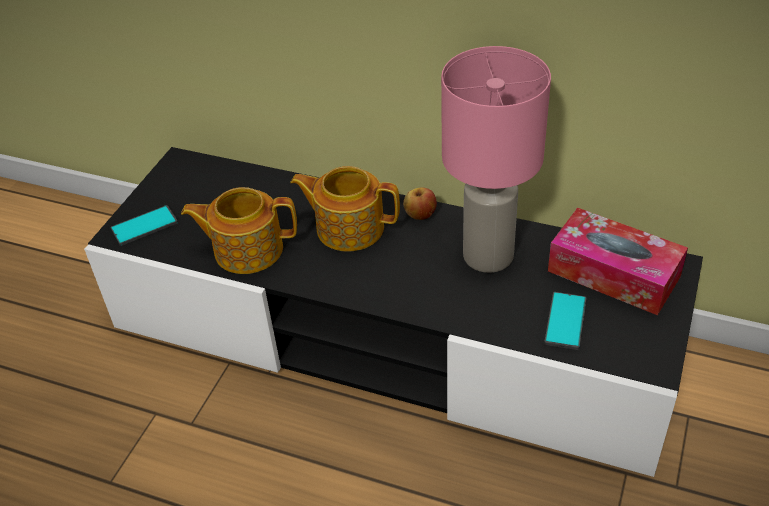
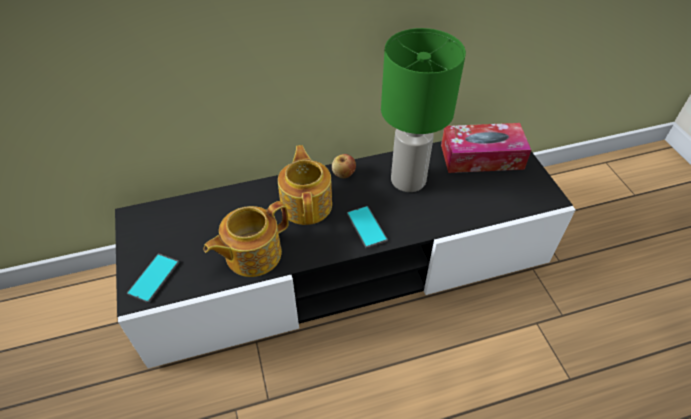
camera: 40 degrees left, 5 degrees up
teapot [290,166,400,252] -> teapot turned 105 degrees clockwise [278,145,332,225]
pink table lamp [441,46,551,273] -> green table lamp [381,28,466,192]
phone [544,292,586,350] -> phone moved to [347,206,388,249]

